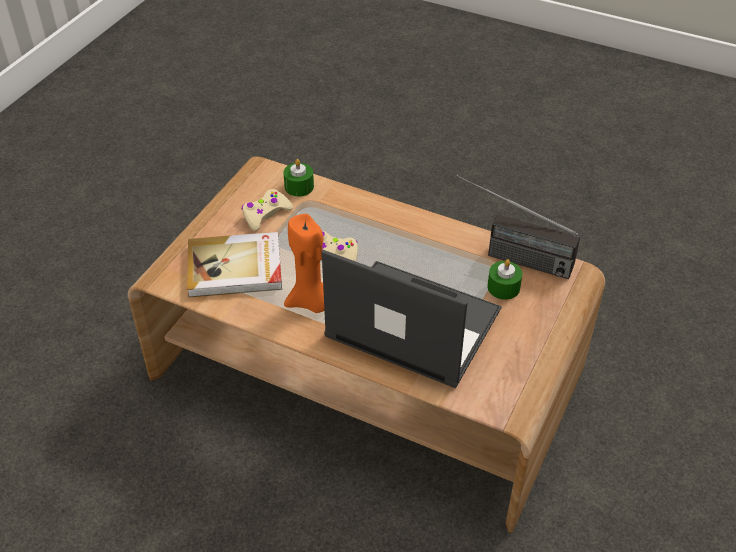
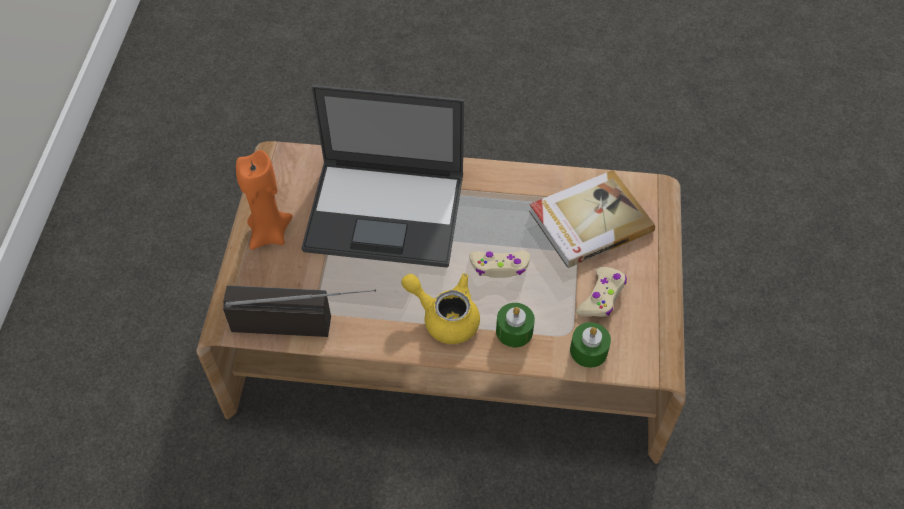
camera: 160 degrees right, 10 degrees up
orange candle [284,214,324,313] -> orange candle moved to [236,150,293,250]
green candle [487,259,523,300] -> green candle moved to [496,303,535,348]
none -> yellow teapot [401,273,480,344]

